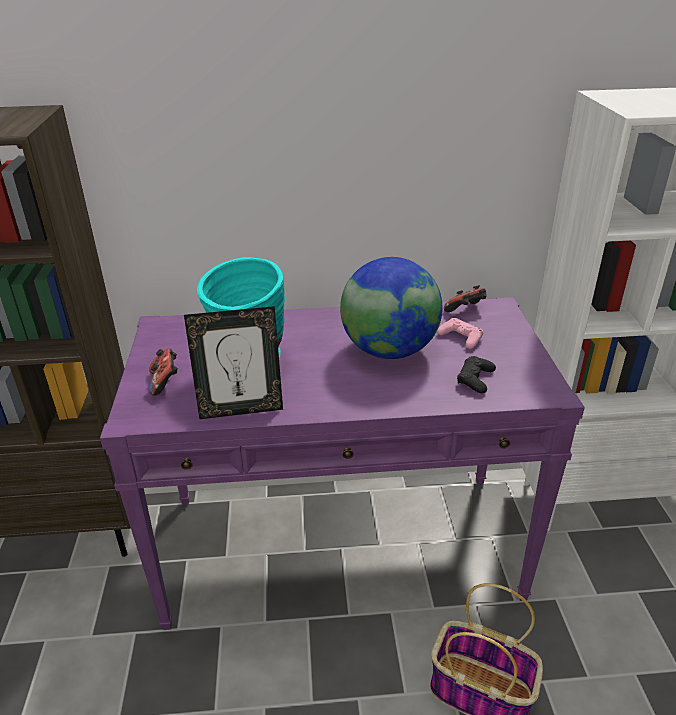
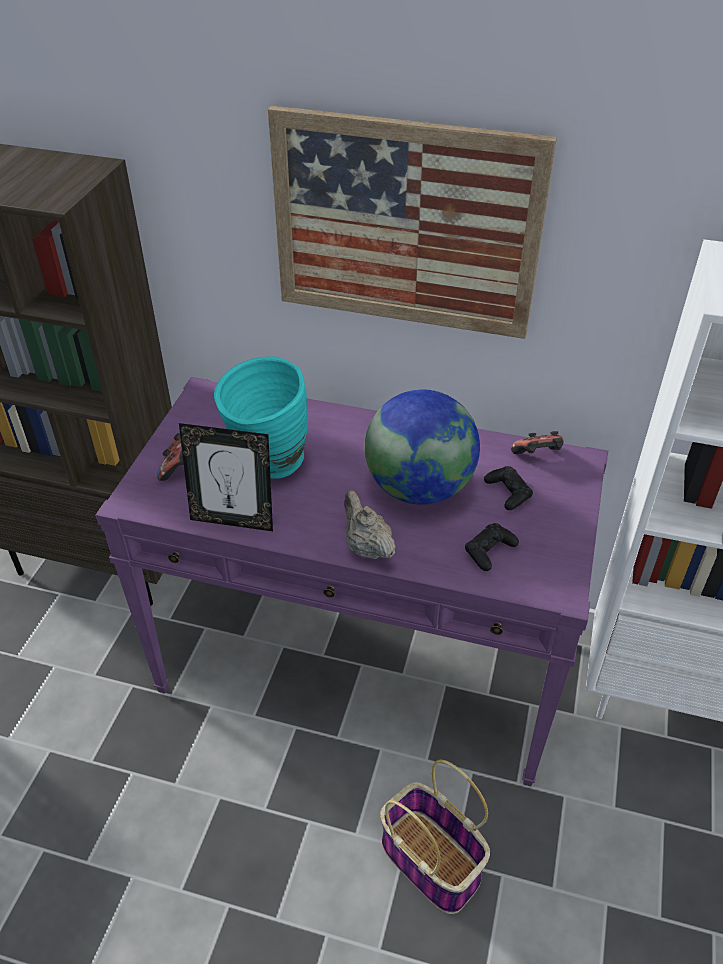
camera: 20 degrees right, 10 degrees up
pink game controller [437,318,484,349] -> black game controller [484,466,533,510]
none -> picture [268,106,557,339]
none -> beige teapot [344,490,396,559]

